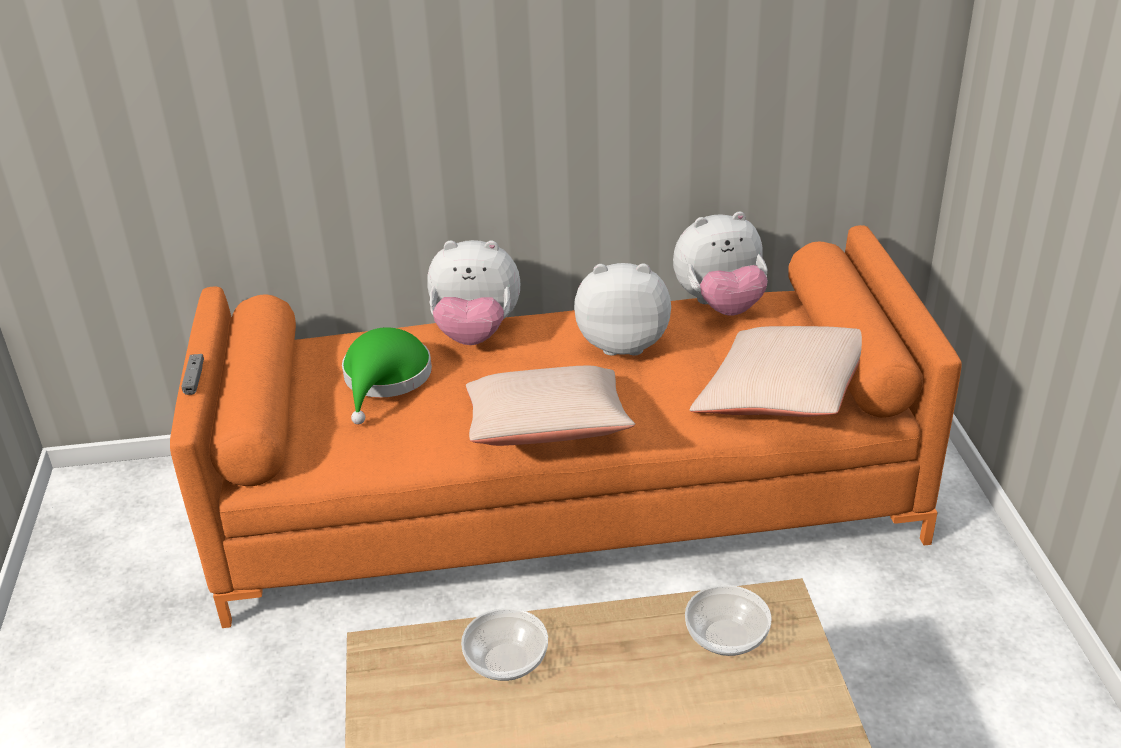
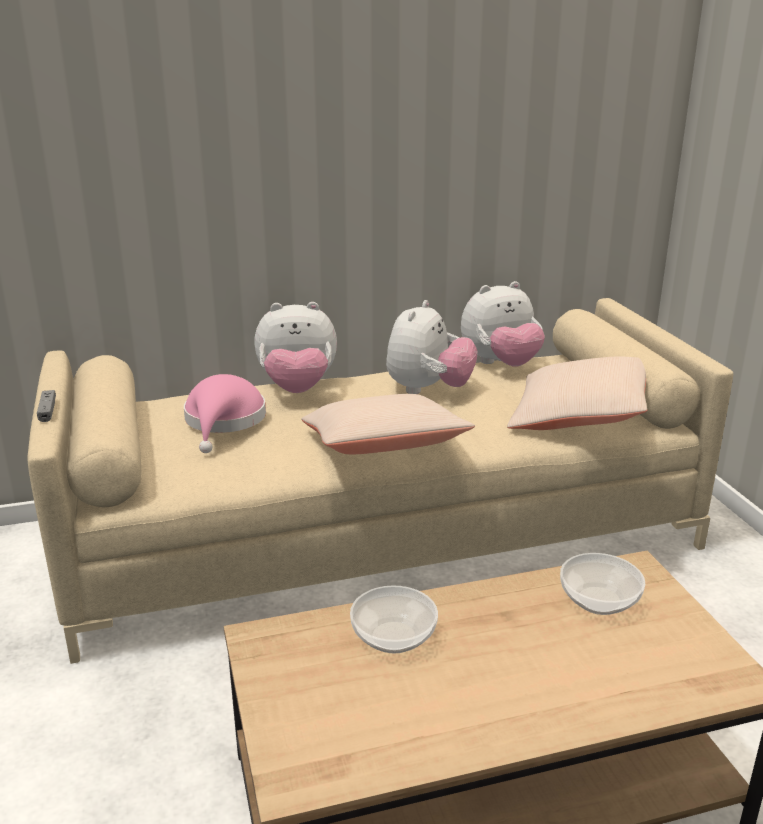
camera: 10 degrees left, 10 degrees down
orange sofa [170,225,962,628] -> beige sofa [28,298,733,664]
green hat [342,327,432,424] -> pink hat [184,374,266,453]
plush toy [574,263,671,356] -> plush toy turned 120 degrees clockwise [386,300,478,394]

